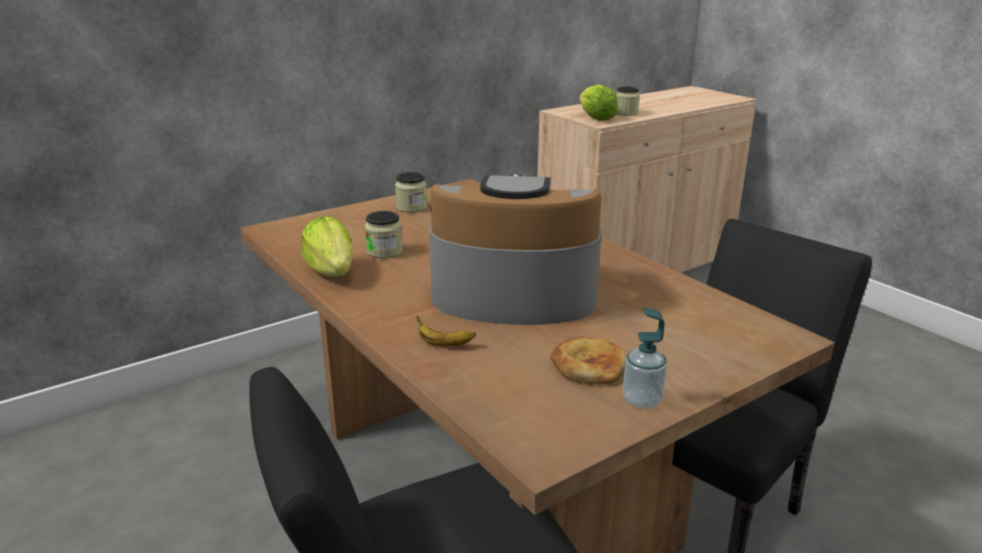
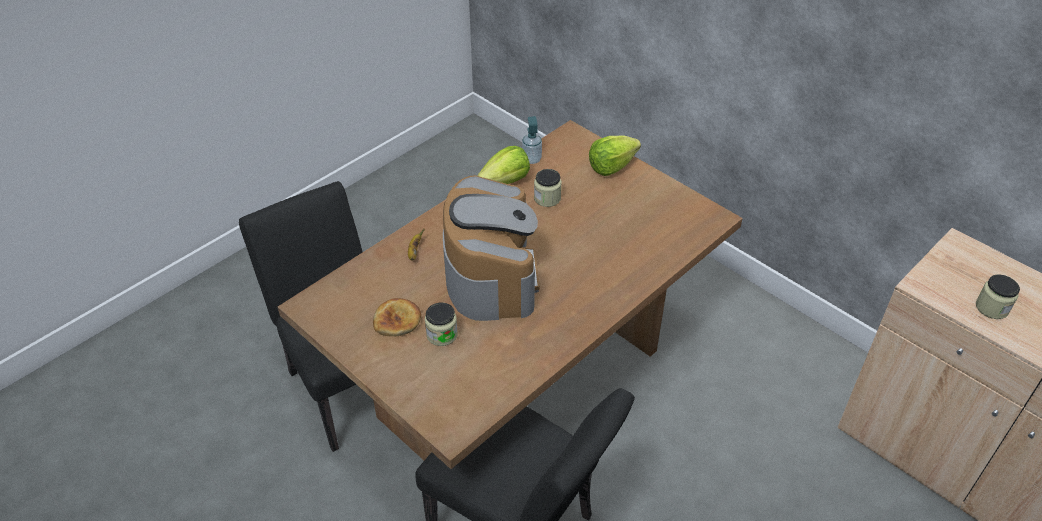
camera: 80 degrees right, 20 degrees up
jar [395,172,427,213] -> jar moved to [425,303,458,346]
lettuce [580,84,618,121] -> lettuce moved to [589,135,641,176]
soap dispenser [623,307,667,409] -> soap dispenser moved to [522,116,542,164]

